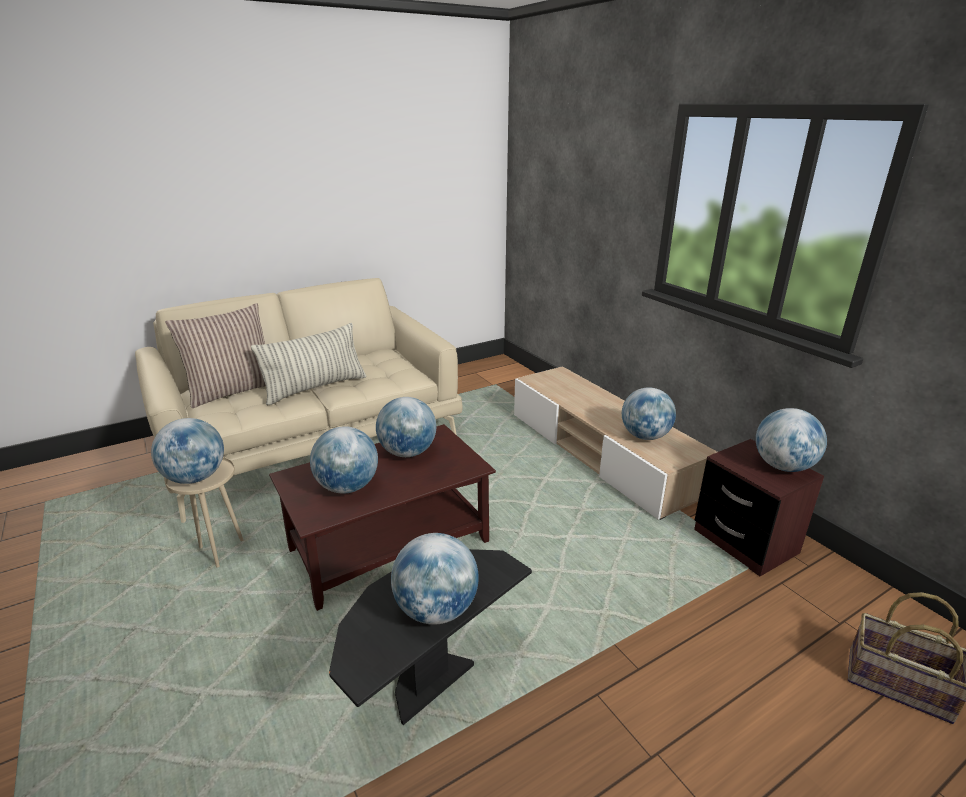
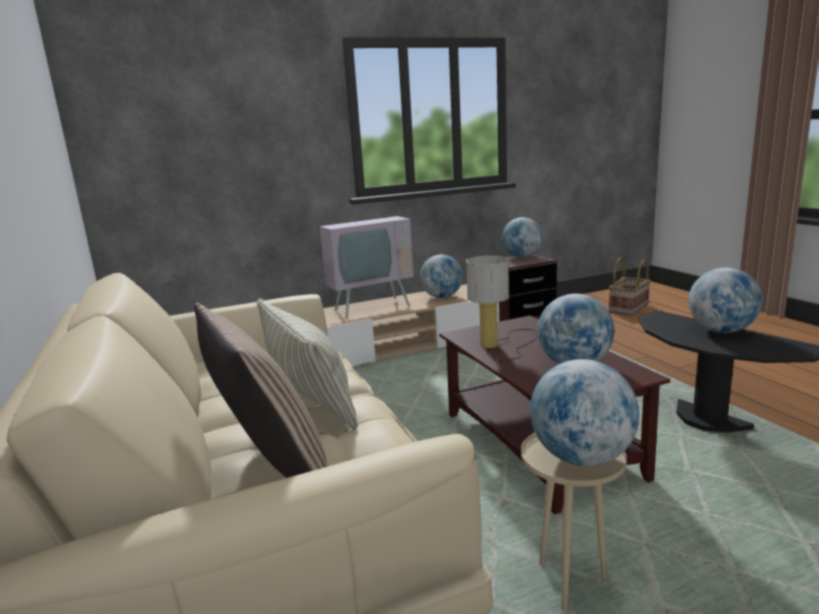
camera: 80 degrees left, 10 degrees down
globe [376,397,436,457] -> table lamp [466,255,538,362]
none -> television [313,188,414,318]

